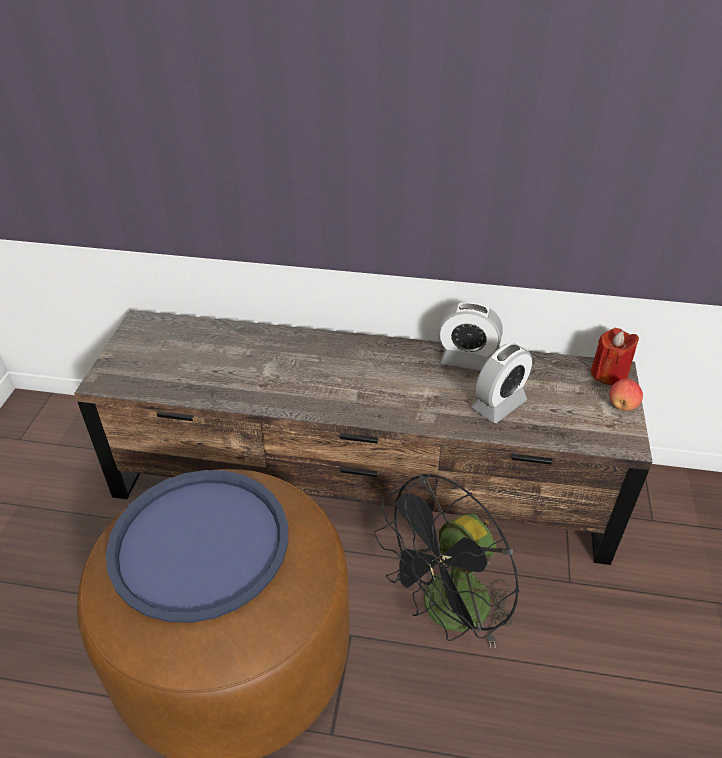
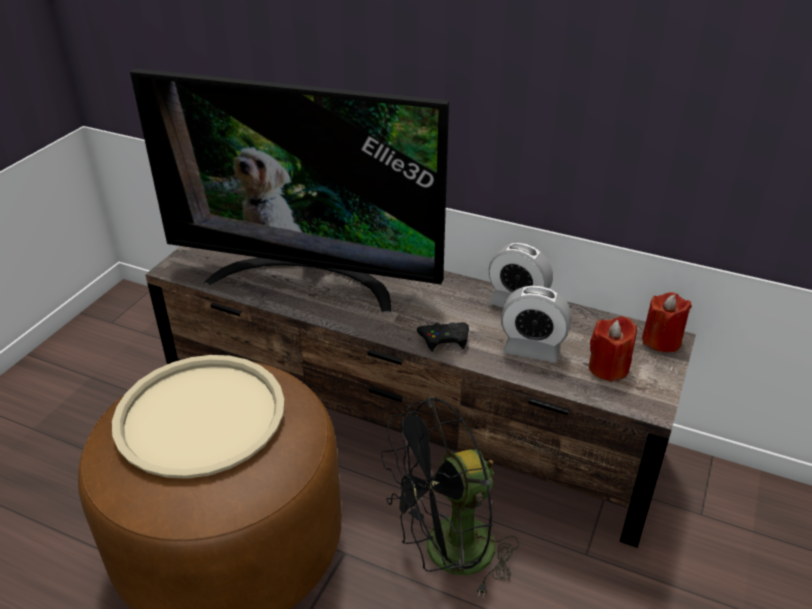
camera: 15 degrees right, 5 degrees down
blue tray [106,470,288,623] -> beige tray [112,355,285,479]
alarm clock [471,343,532,423] -> alarm clock turned 45 degrees clockwise [501,286,571,363]
apple [609,379,643,411] -> none
none -> television [130,69,449,313]
none -> black game controller [417,322,469,352]
none -> red candle [589,316,637,382]

